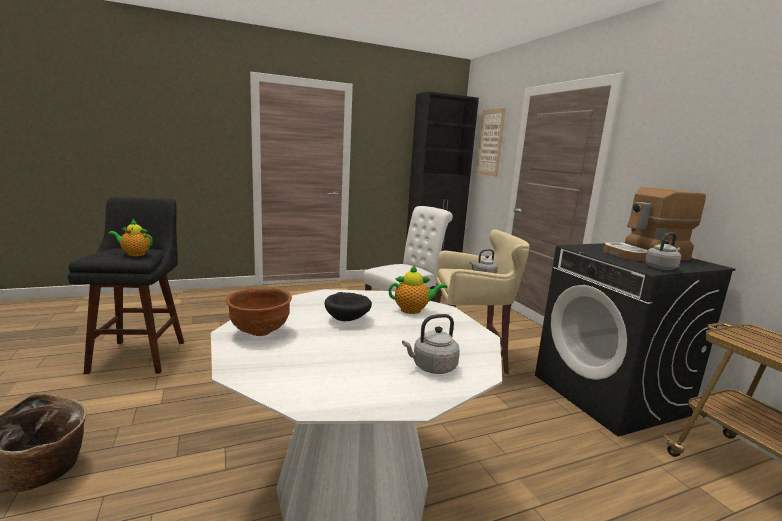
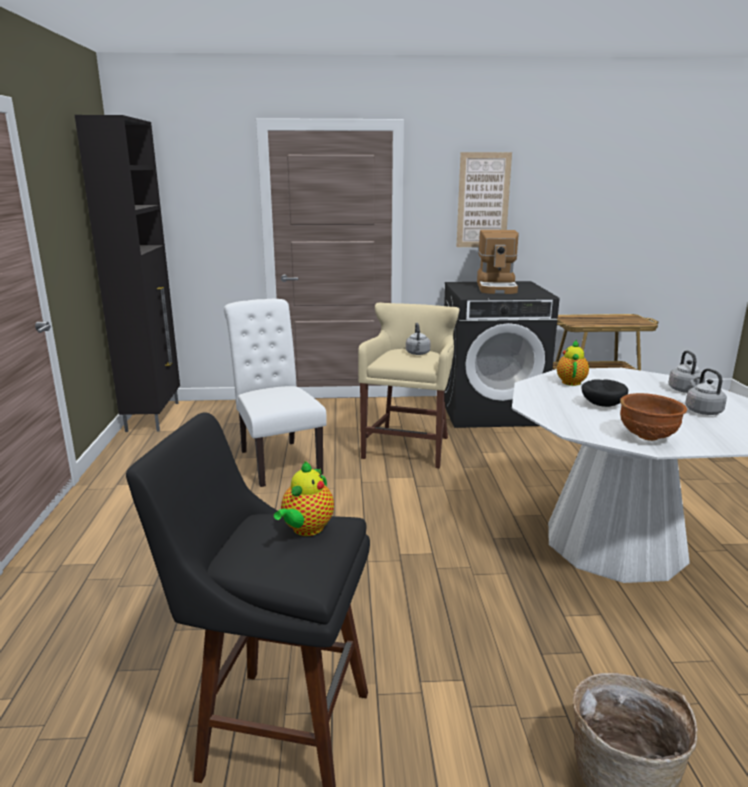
camera: 70 degrees left, 5 degrees up
picture [476,108,506,177] -> picture moved to [456,152,512,247]
grey kettle [645,232,681,270] -> grey kettle moved to [685,368,727,415]

